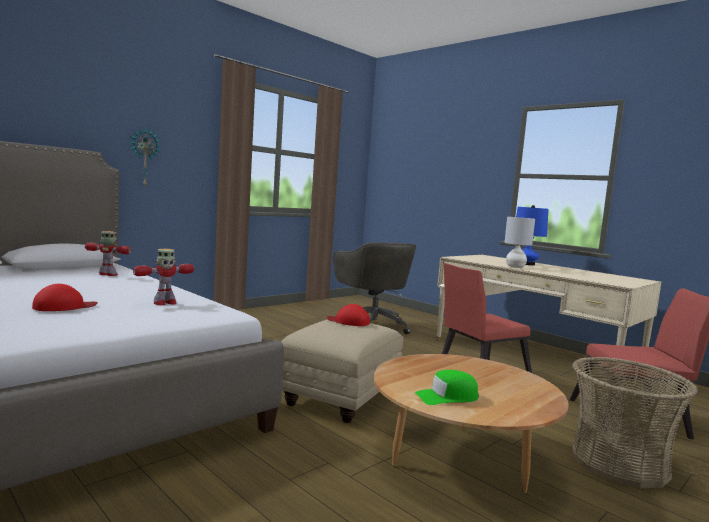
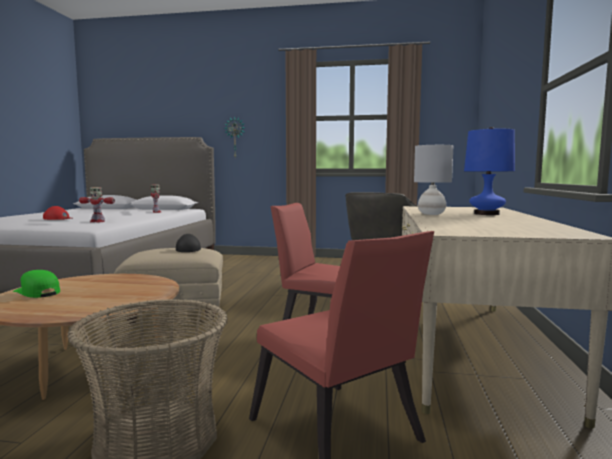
camera: 55 degrees right, 0 degrees up
red cap [327,304,370,326] -> black cap [176,234,201,252]

